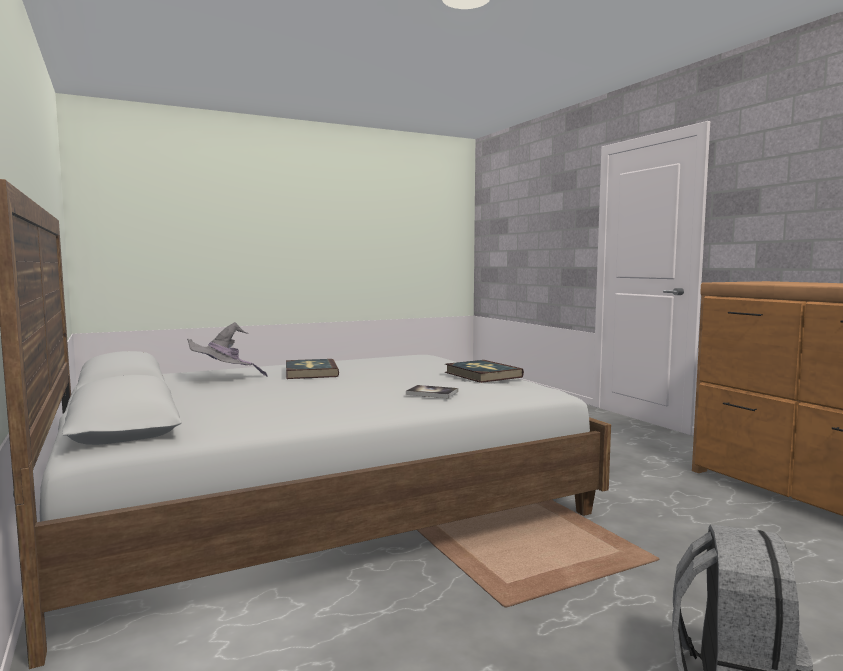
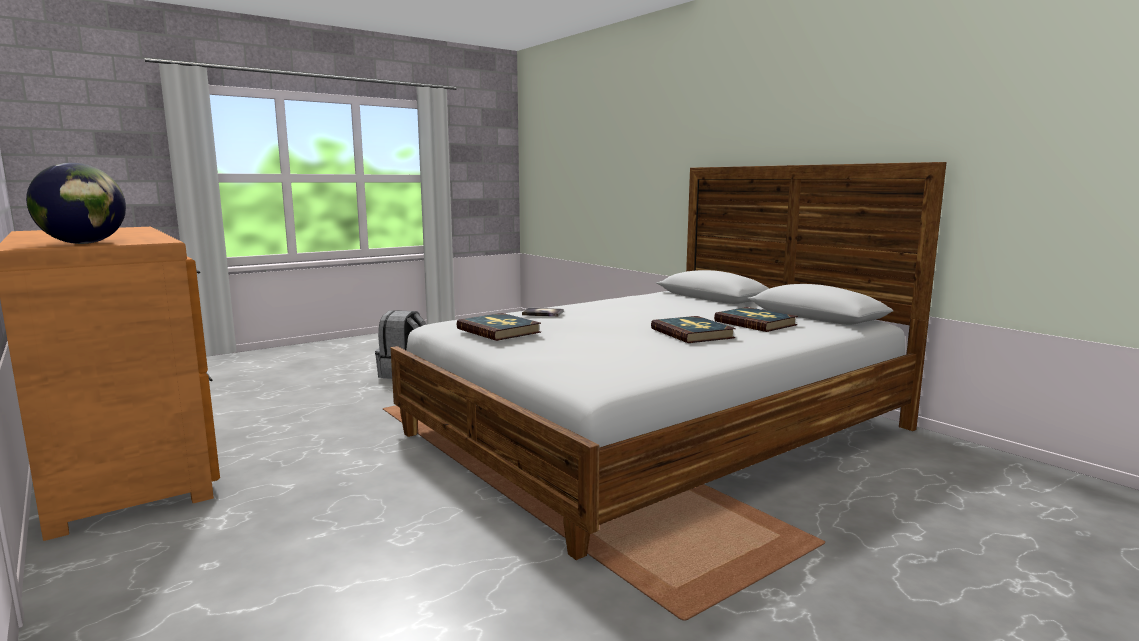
camera: 170 degrees right, 5 degrees up
grey hat [187,322,268,377] -> book [714,307,798,332]
none -> globe [26,163,126,244]

